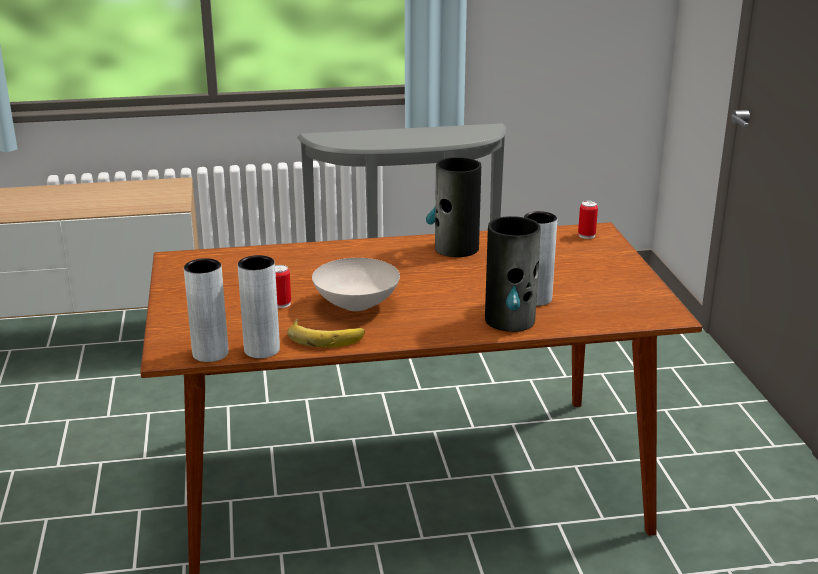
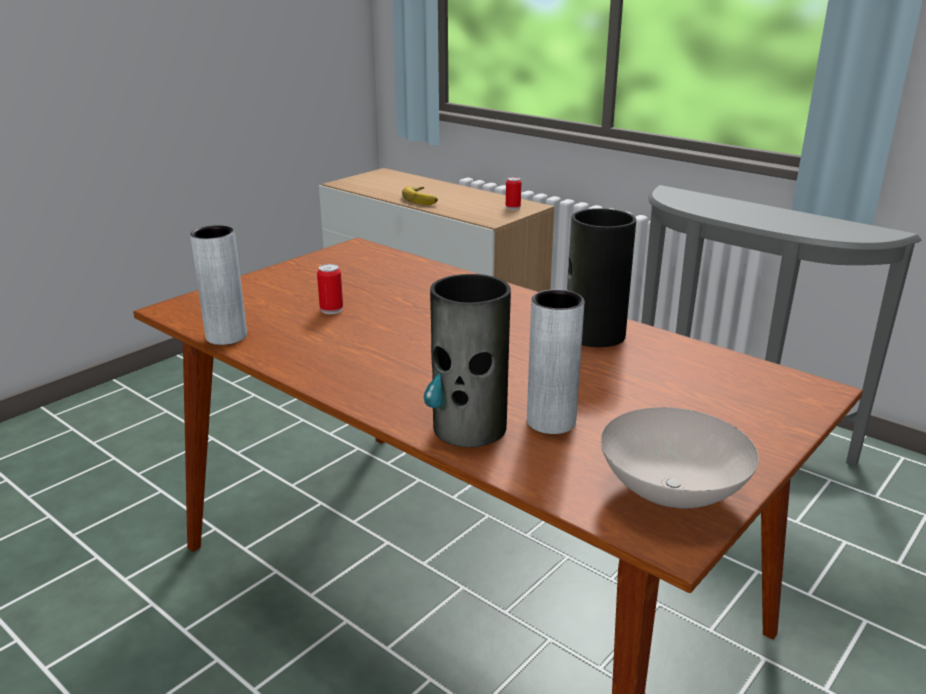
camera: 50 degrees right, 0 degrees up
grey vase [184,258,228,362] -> none
banana [287,318,365,348] -> banana moved to [402,186,438,205]
white bowl [312,258,400,311] -> white bowl moved to [601,407,759,508]
can [578,201,598,239] -> can moved to [506,177,521,210]

